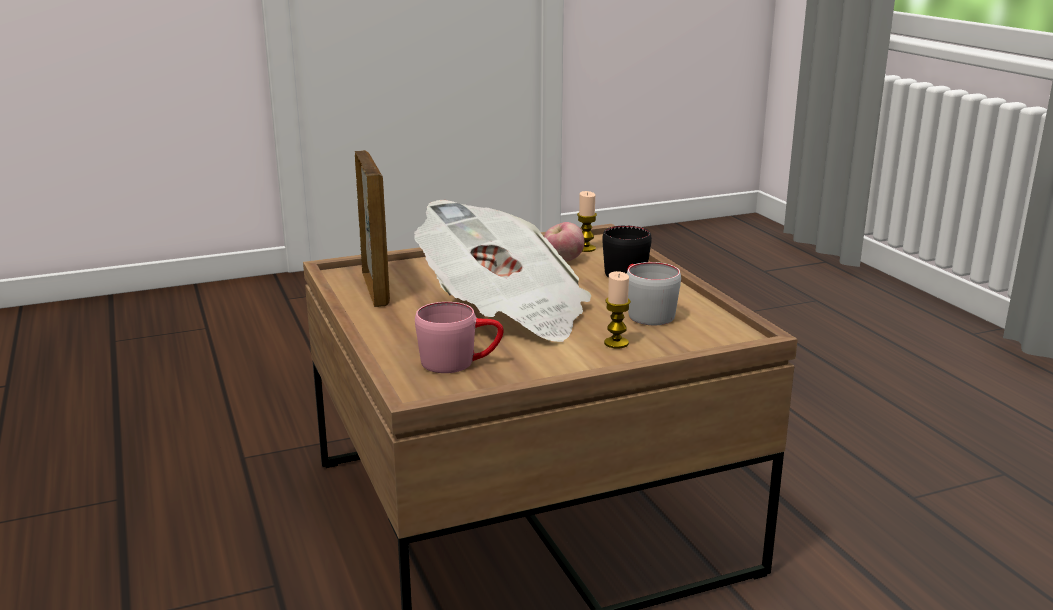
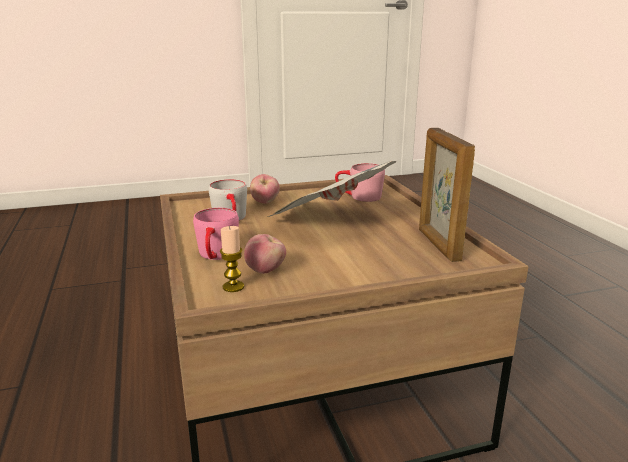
camera: 175 degrees left, 0 degrees up
black mug [602,226,652,278] -> pink mug [193,208,239,260]
candle [604,271,631,348] -> apple [250,174,280,204]

